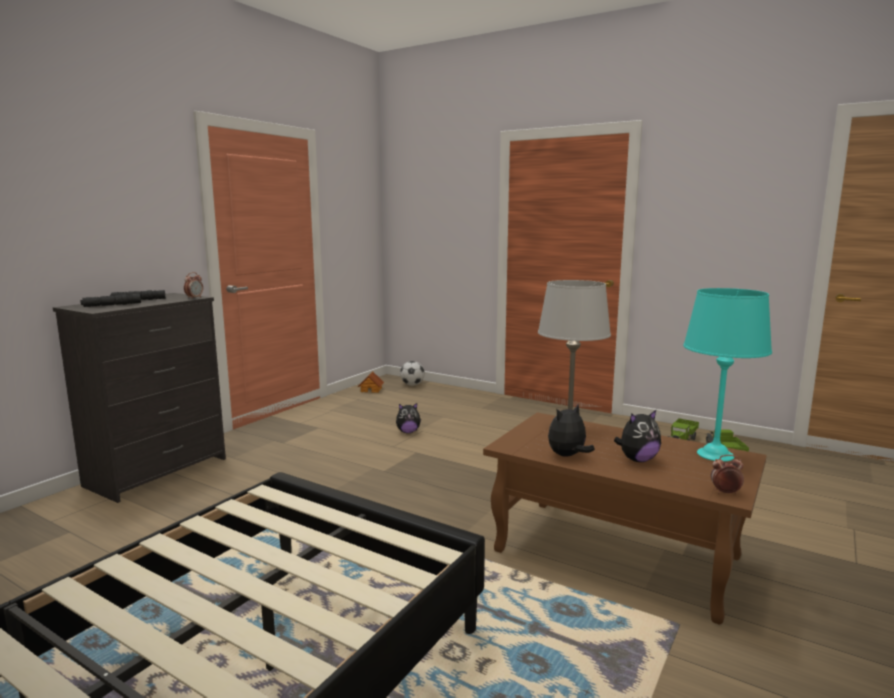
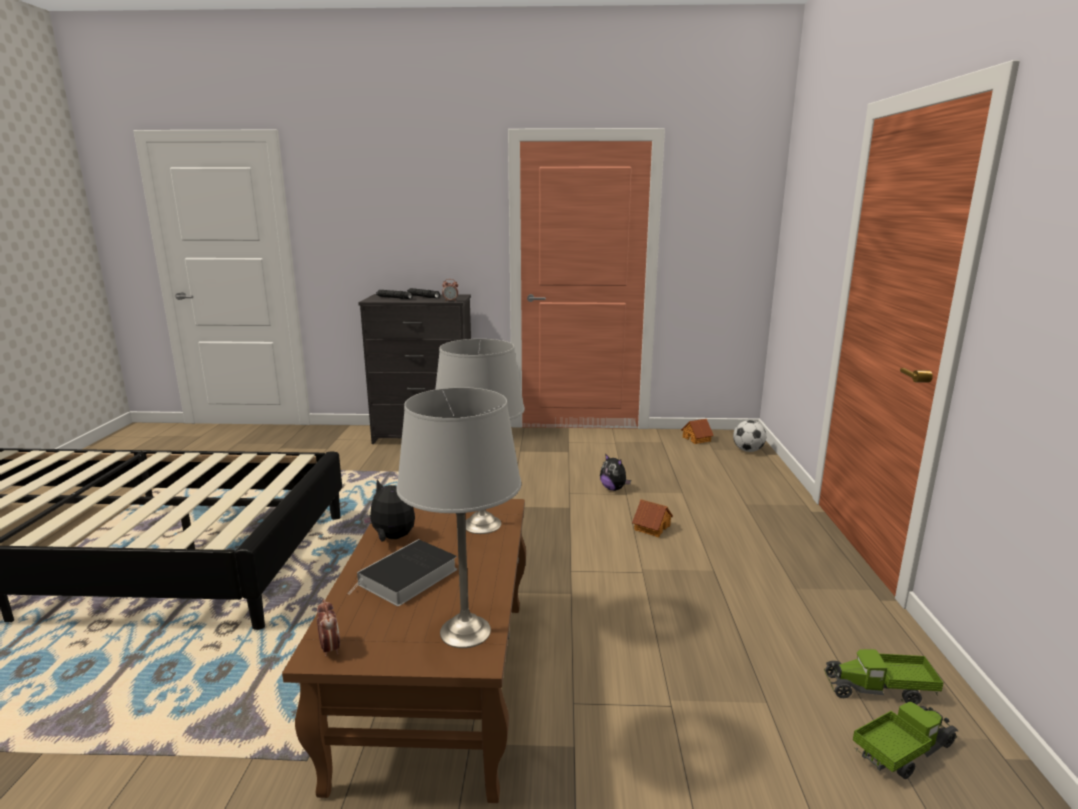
camera: 60 degrees right, 5 degrees up
plush toy [614,410,661,462] -> book [348,539,457,606]
turquoise table lamp [683,288,772,462] -> grey table lamp [396,387,521,648]
none -> toy house [632,499,673,537]

